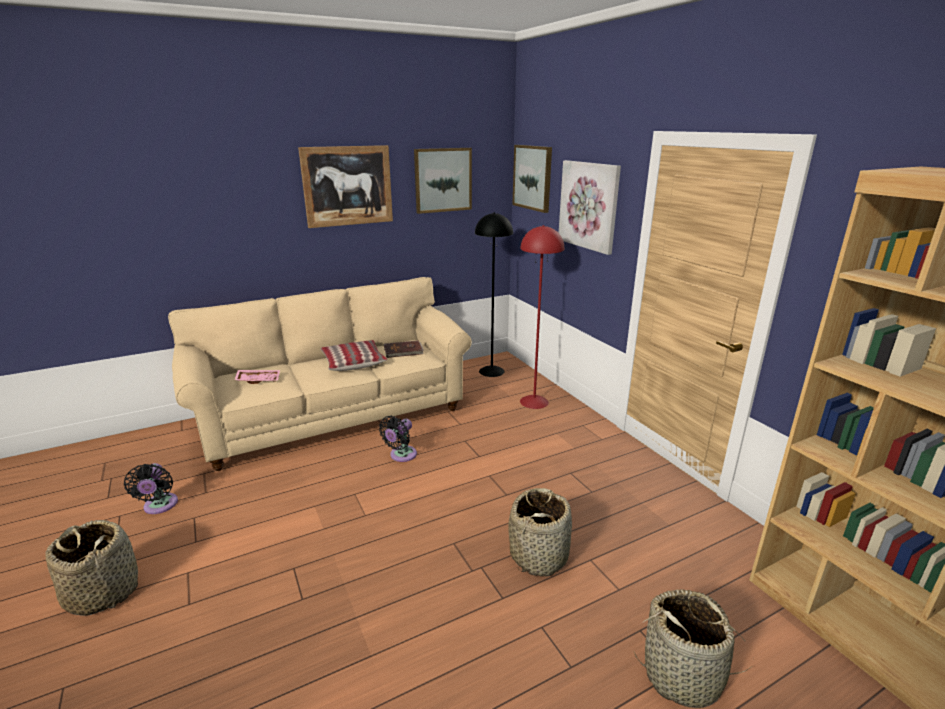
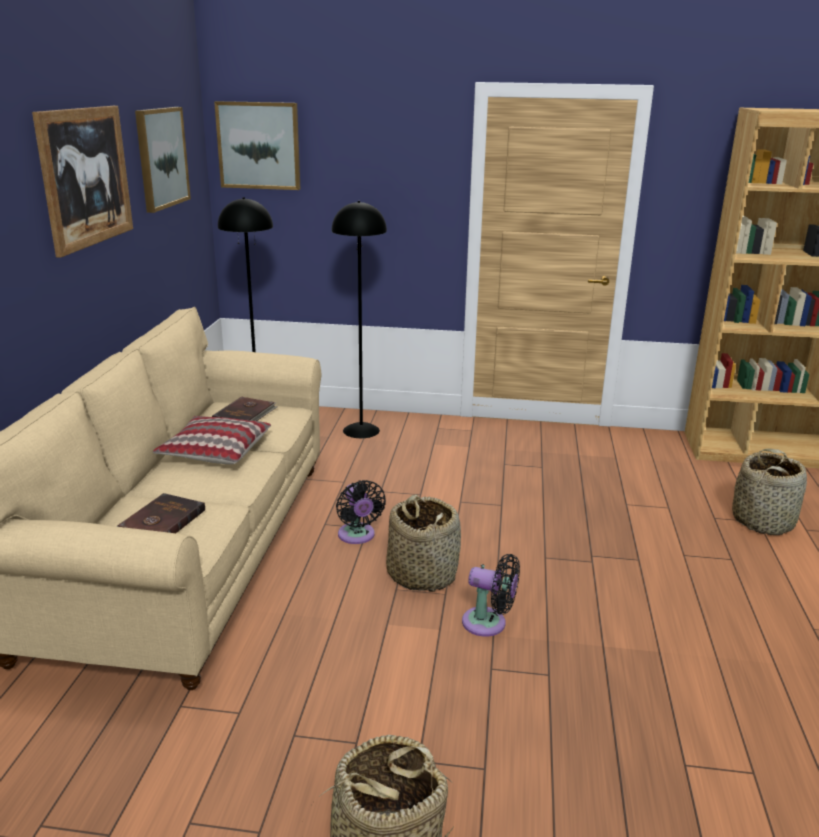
camera: 55 degrees left, 0 degrees up
black fan [124,463,178,514] -> black fan moved to [462,554,520,637]
pink tray [234,370,280,384] -> brown book [116,493,205,533]
basket [508,488,572,577] -> basket moved to [386,495,461,592]
red floor lamp [520,225,564,409] -> black floor lamp [332,201,387,438]
picture [559,160,621,255] -> none

